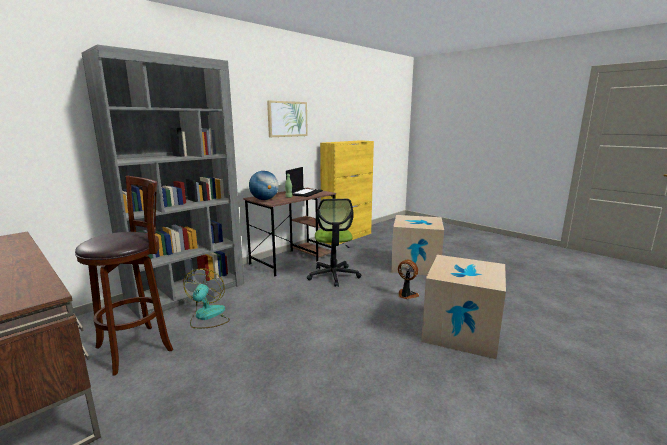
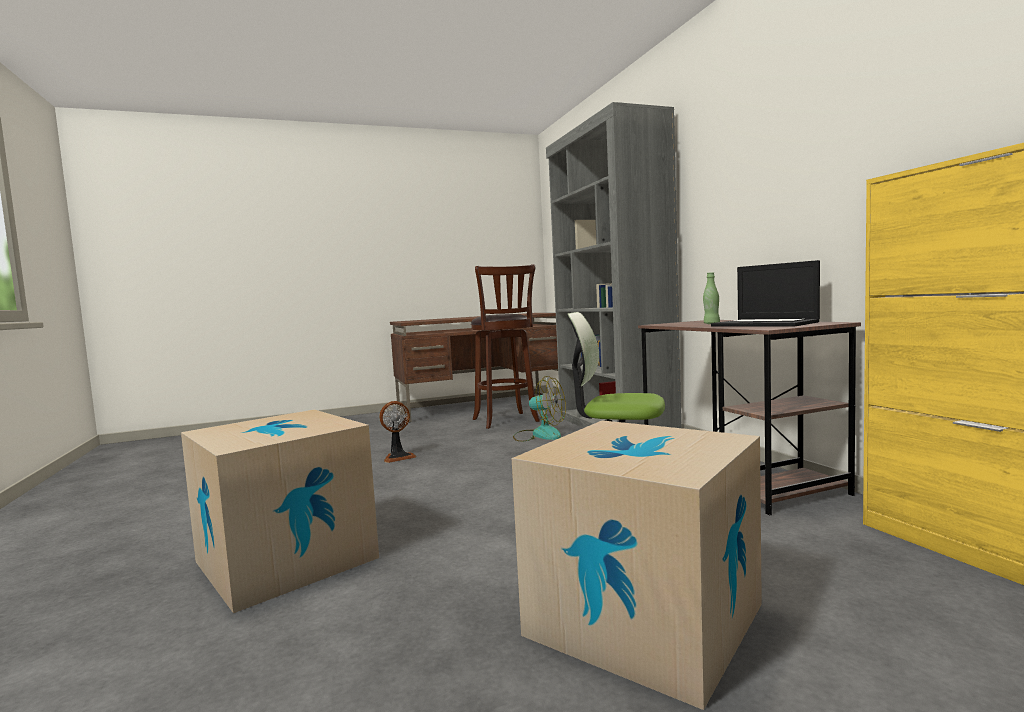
camera: 115 degrees right, 10 degrees down
globe [249,171,279,200] -> none
picture [267,101,308,137] -> none
fan [398,260,419,299] -> fan moved to [379,401,416,463]

